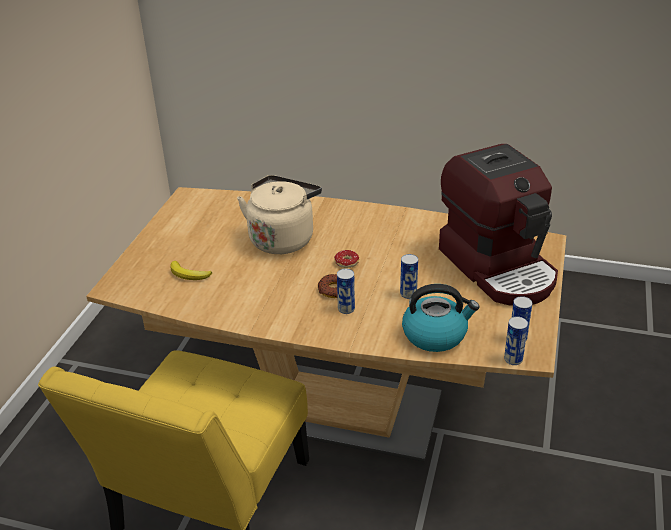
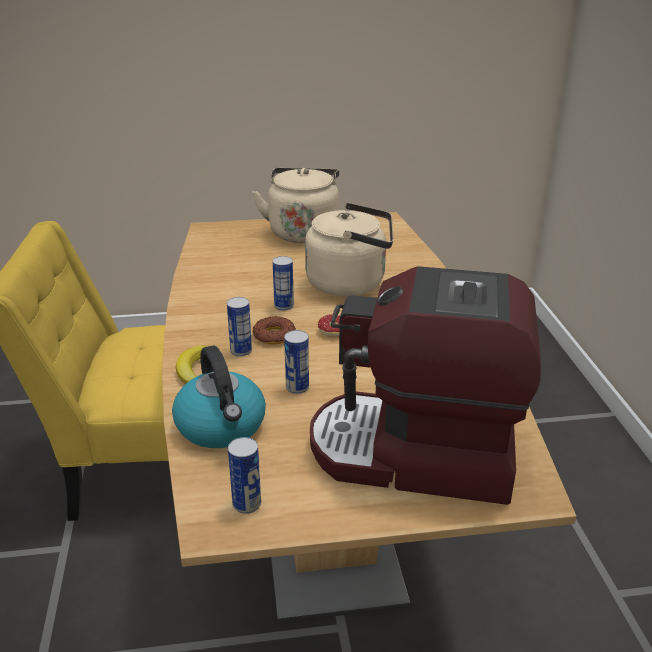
camera: 65 degrees right, 5 degrees down
banana [170,261,212,280] -> banana moved to [175,345,207,384]
coffee machine [439,144,558,306] -> coffee machine turned 60 degrees clockwise [310,266,541,505]
can [504,316,528,365] -> can moved to [273,256,294,311]
none -> beige kettle [252,168,339,243]

